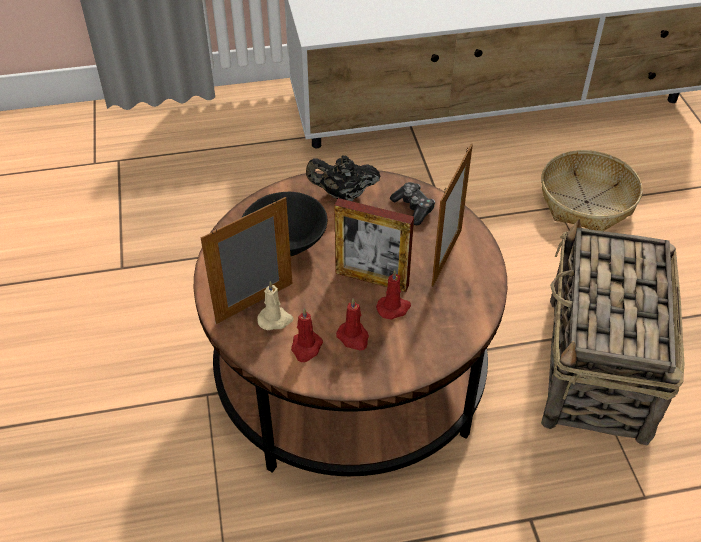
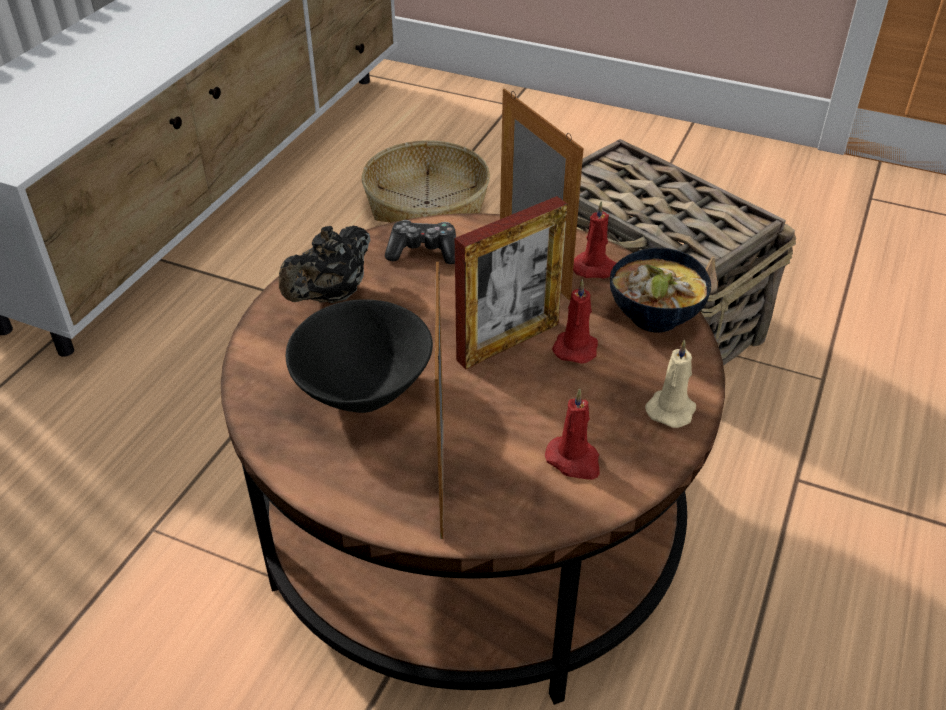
camera: 55 degrees left, 5 degrees down
beige candle [257,281,294,331] -> beige candle moved to [645,340,696,428]
red candle [336,298,369,351] -> red candle moved to [573,201,616,278]
none -> bowl [610,248,711,332]

